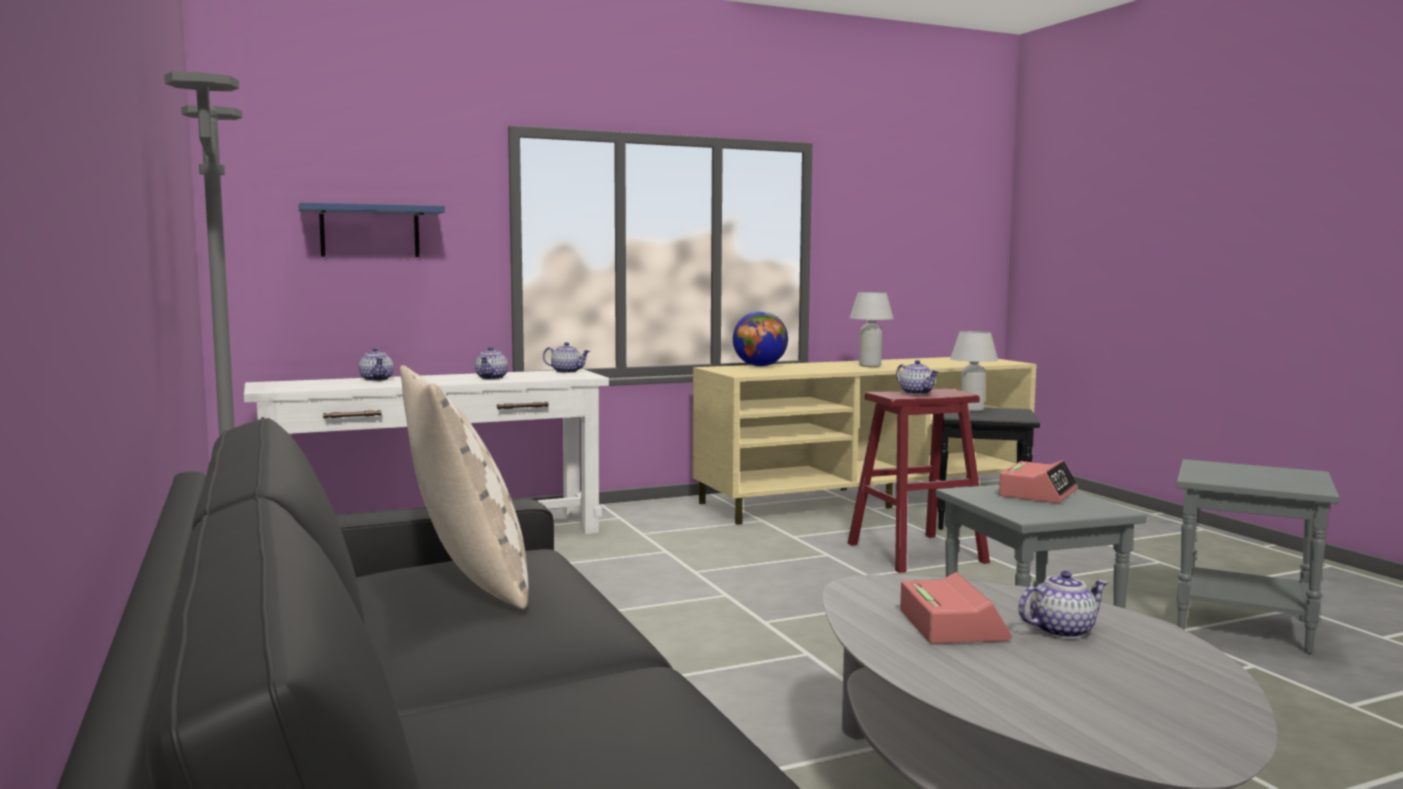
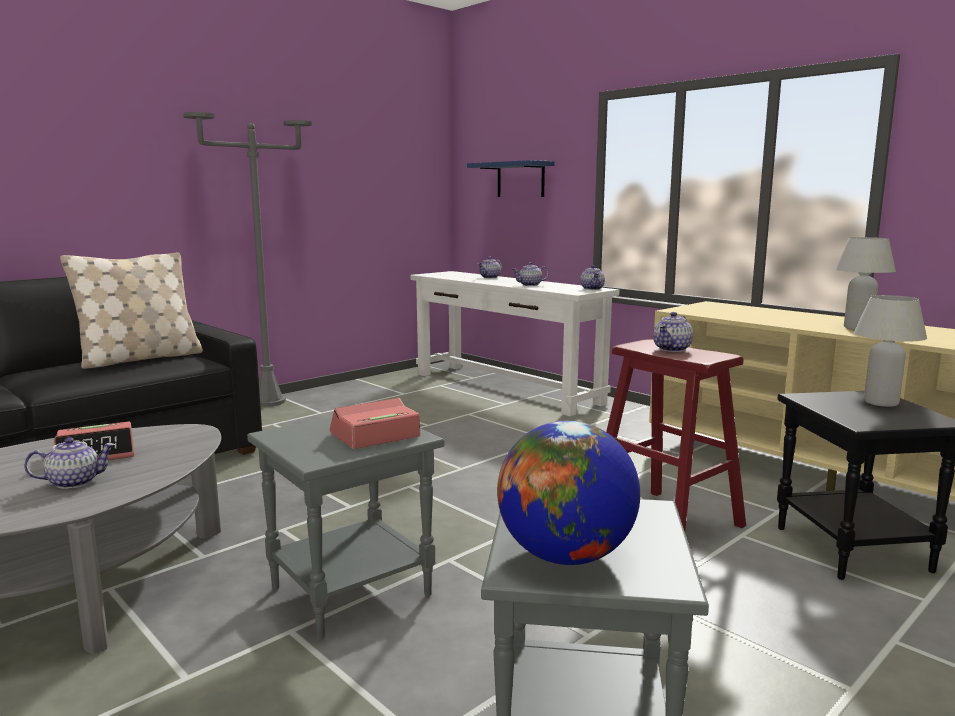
camera: 70 degrees right, 5 degrees up
globe [733,311,788,367] -> globe moved to [497,421,640,565]
alarm clock [999,460,1078,503] -> alarm clock turned 135 degrees clockwise [330,398,420,449]
teapot [1018,571,1108,639] -> teapot turned 75 degrees counterclockwise [24,437,115,489]

